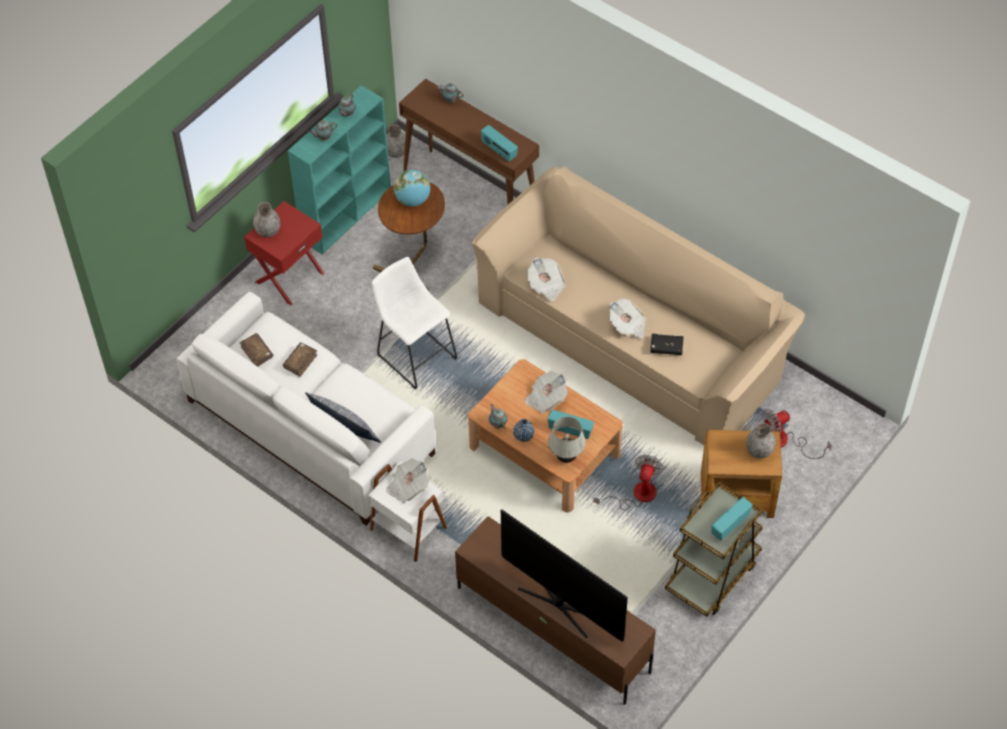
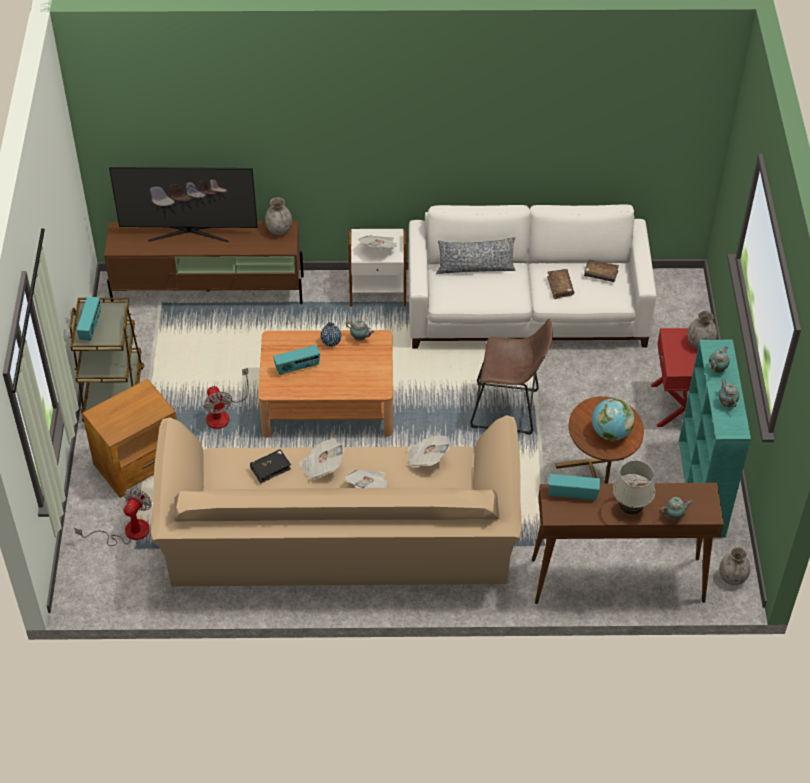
camera: 140 degrees right, 5 degrees down
white stool [372,257,457,389] -> brown stool [470,318,553,434]
newspaper [525,371,567,414] -> newspaper moved to [344,469,388,488]
white table lamp [548,417,586,463] -> white table lamp moved to [613,460,655,515]
grey vase [746,423,776,459] -> grey vase moved to [265,198,292,235]

